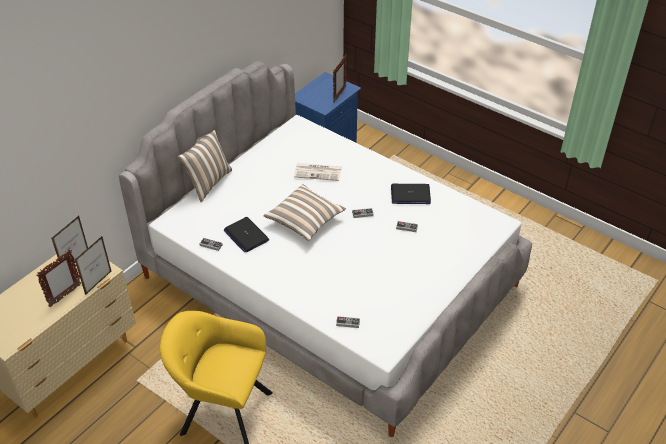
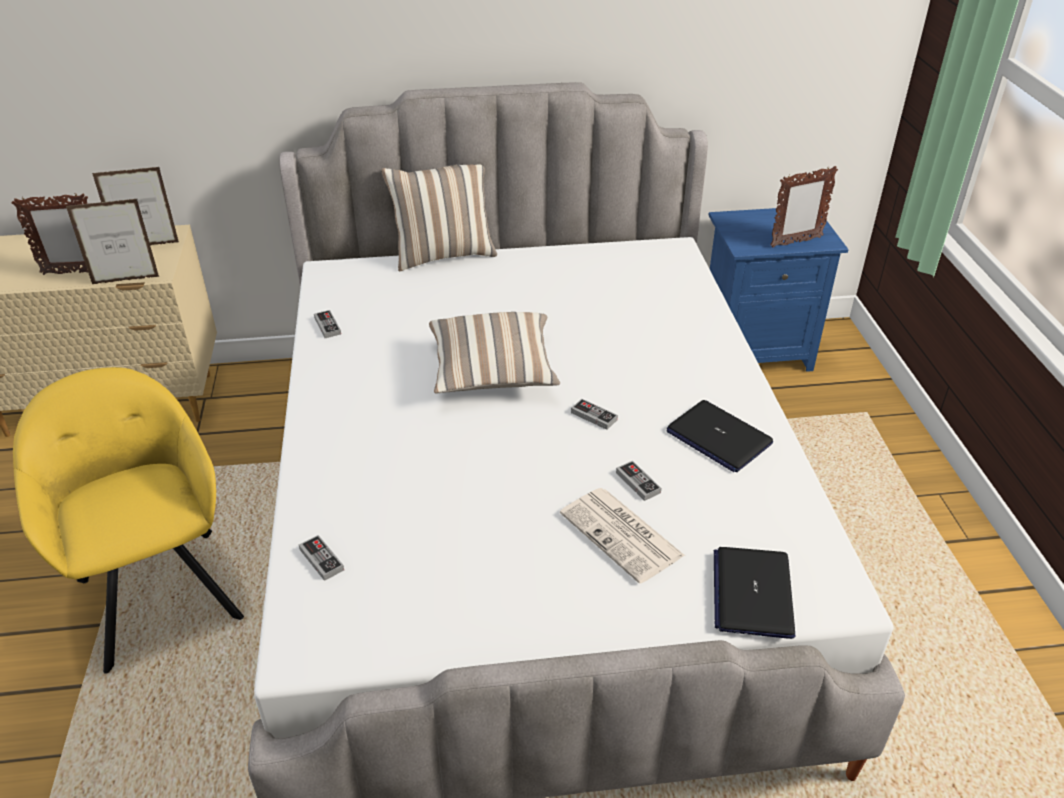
camera: 45 degrees right, 5 degrees down
laptop [223,217,269,253] -> laptop moved to [714,547,795,639]
newspaper [294,163,341,181] -> newspaper moved to [560,488,685,584]

